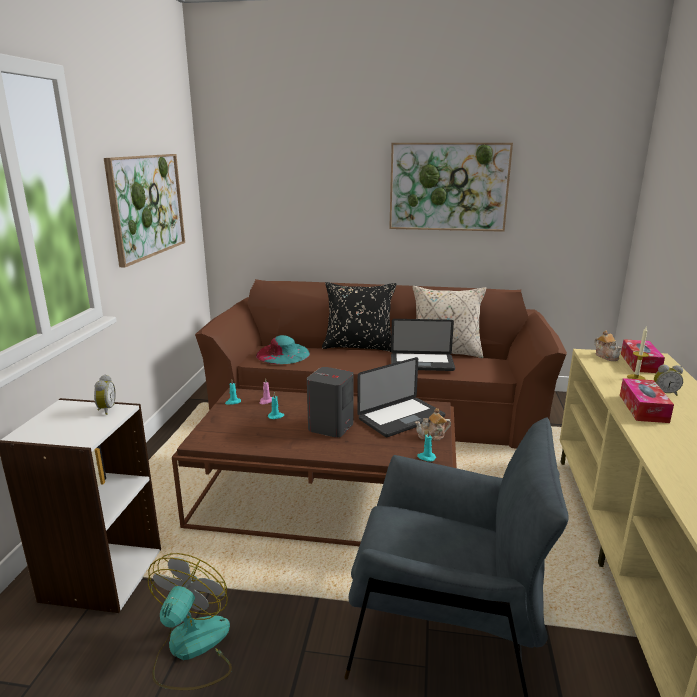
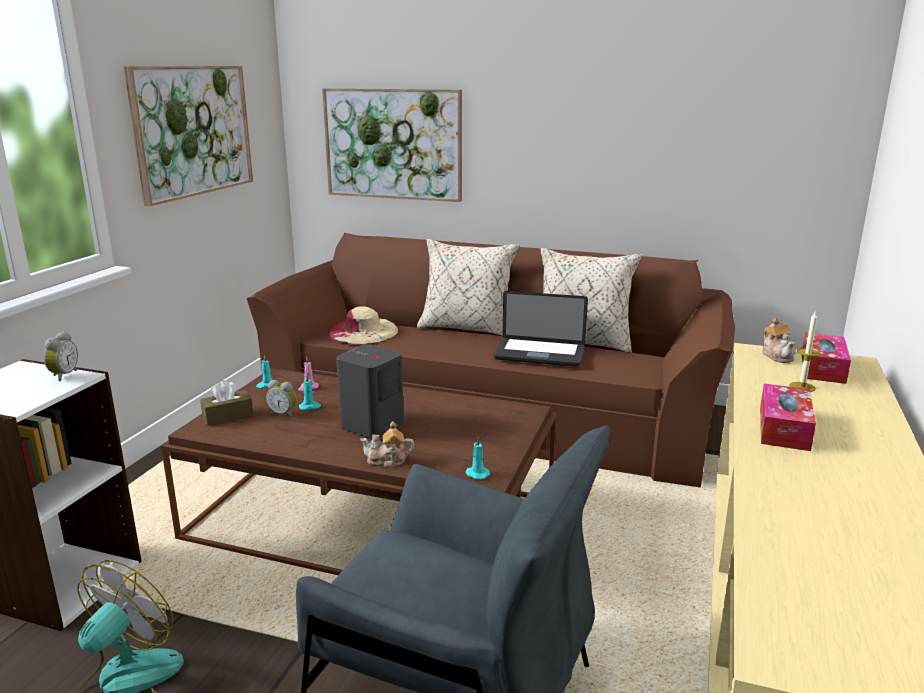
camera: 10 degrees right, 0 degrees up
turquoise hat [256,335,310,364] -> beige hat [327,306,398,344]
black pillow [322,282,396,352] -> beige pillow [417,239,520,336]
laptop [357,357,445,437] -> none
picture [389,143,513,232] -> picture moved to [322,88,462,202]
teapot [415,408,451,441] -> teapot moved to [360,421,414,468]
alarm clock [654,365,683,396] -> alarm clock moved to [266,380,297,418]
none -> brown tissue box [200,380,254,426]

